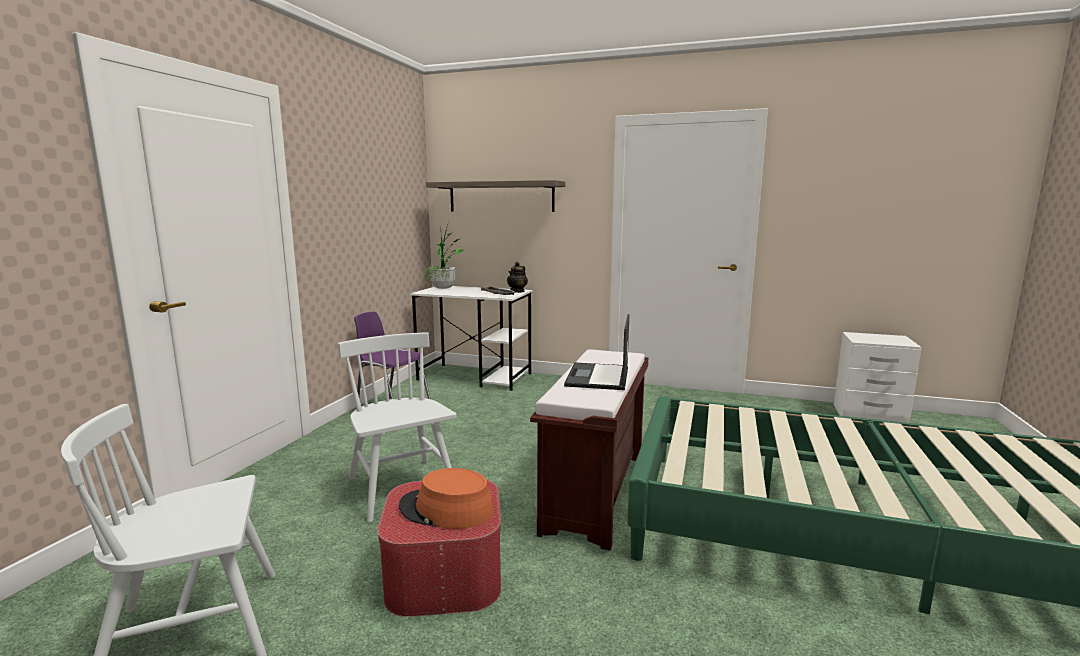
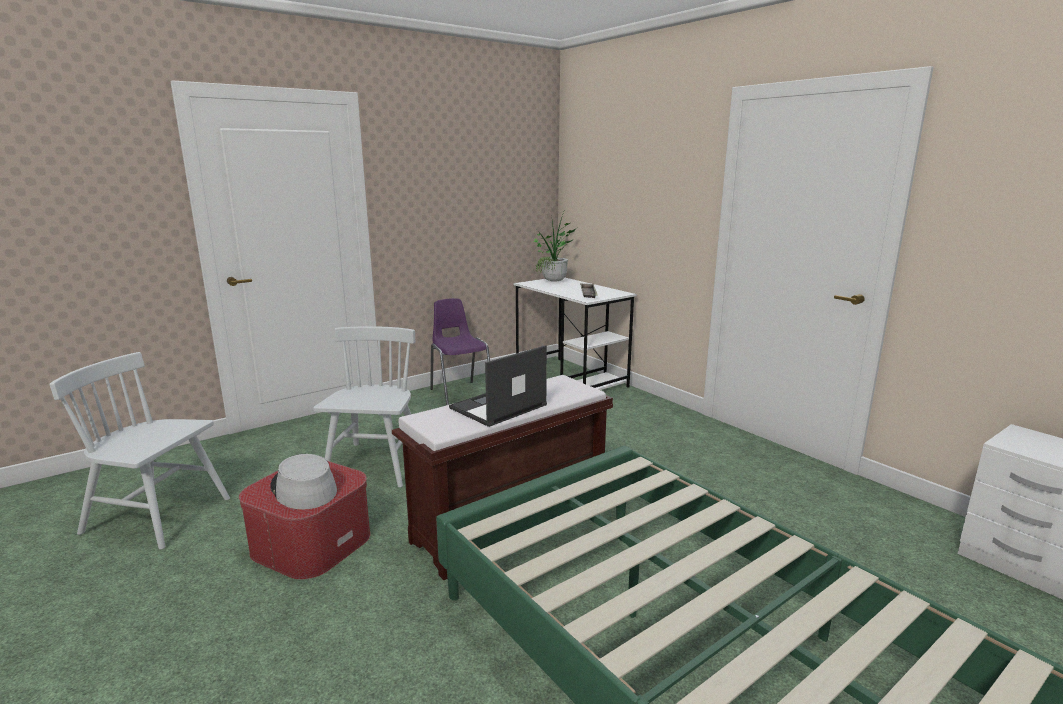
camera: 35 degrees right, 5 degrees up
orange hat [399,468,494,529] -> grey hat [270,454,337,510]
shelf [426,180,565,212] -> none
teapot [507,262,528,293] -> none

